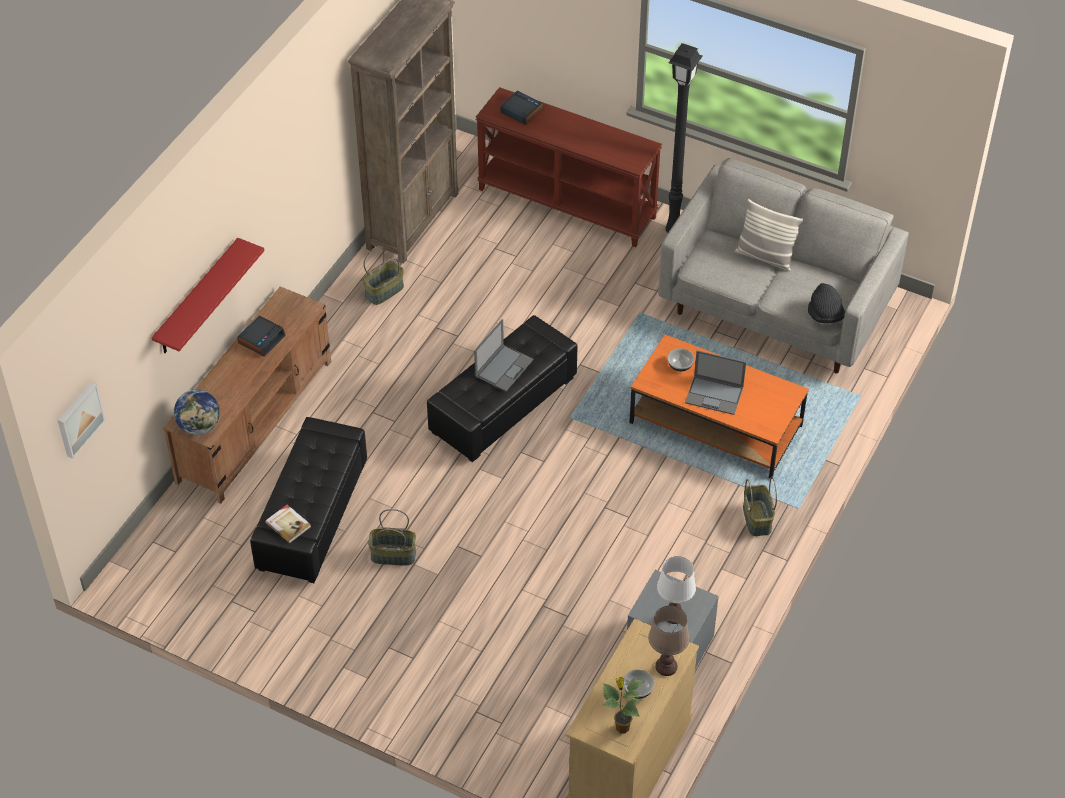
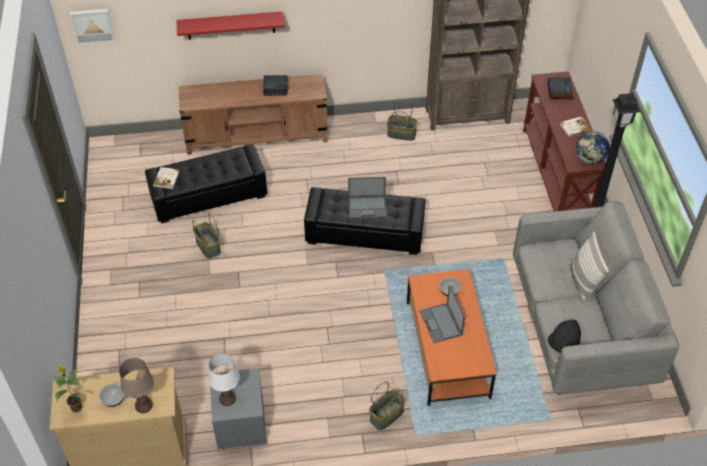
camera: 55 degrees right, 0 degrees up
globe [173,389,220,435] -> globe moved to [576,131,610,164]
none -> book [559,116,591,137]

